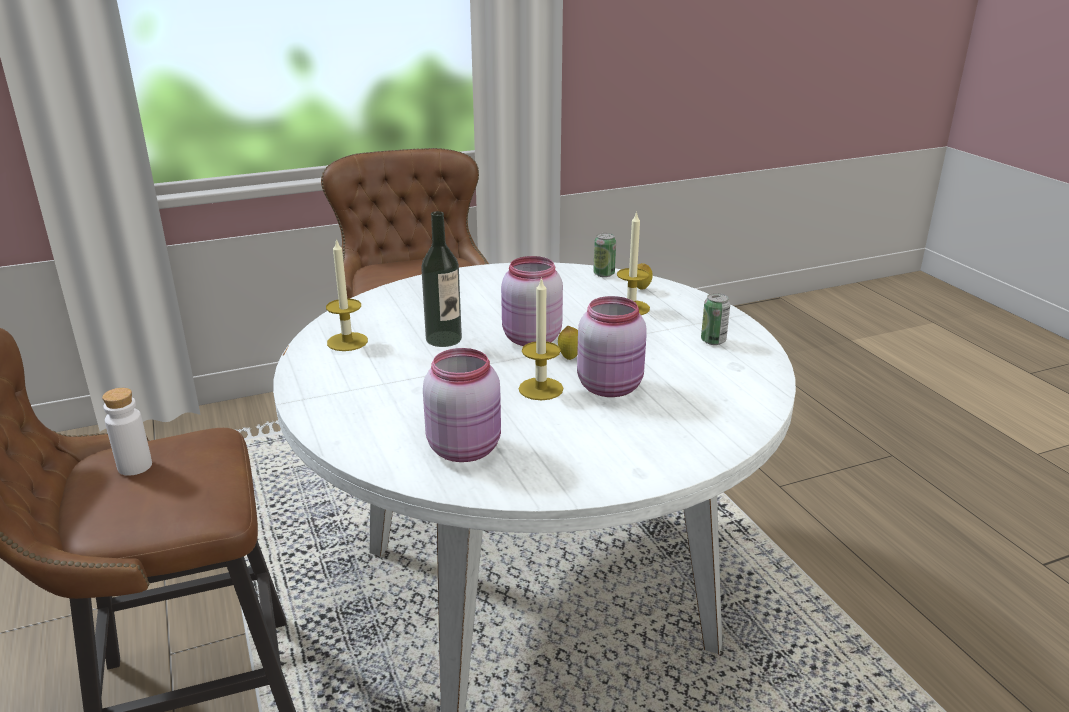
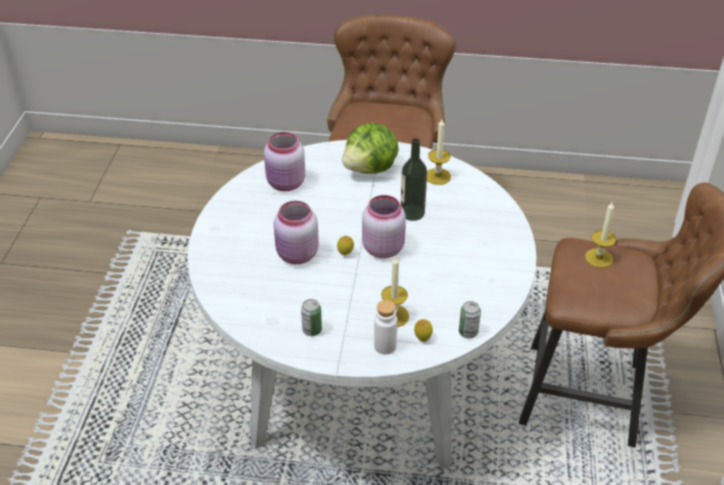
camera: 120 degrees right, 15 degrees up
white bottle [102,388,152,476] -> white bottle moved to [374,300,397,355]
candle [519,277,563,400] -> candle moved to [585,201,616,268]
none -> lettuce [342,123,399,174]

